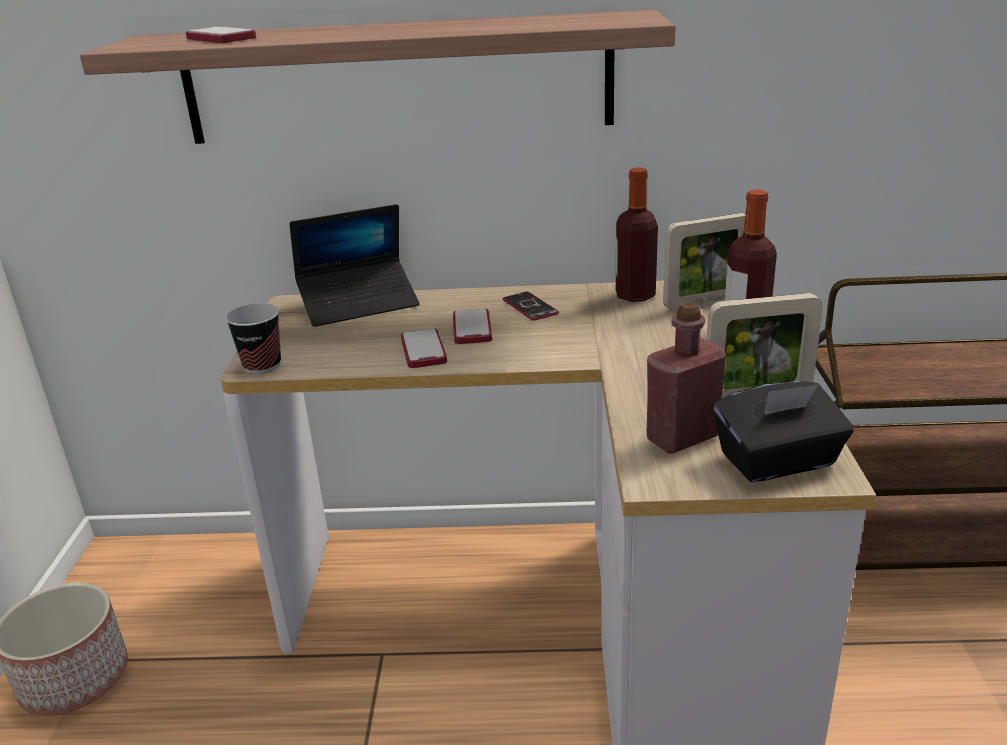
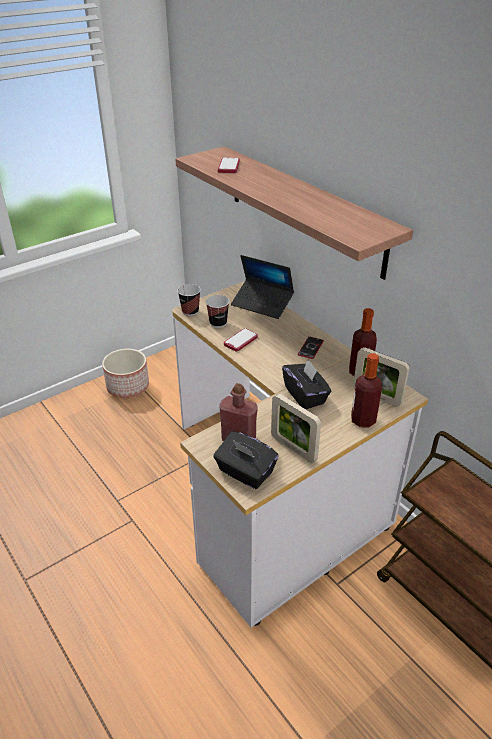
camera: 50 degrees right, 10 degrees up
phone [453,309,492,344] -> none
none -> cup [206,295,230,328]
none -> black tissue box [282,360,331,409]

